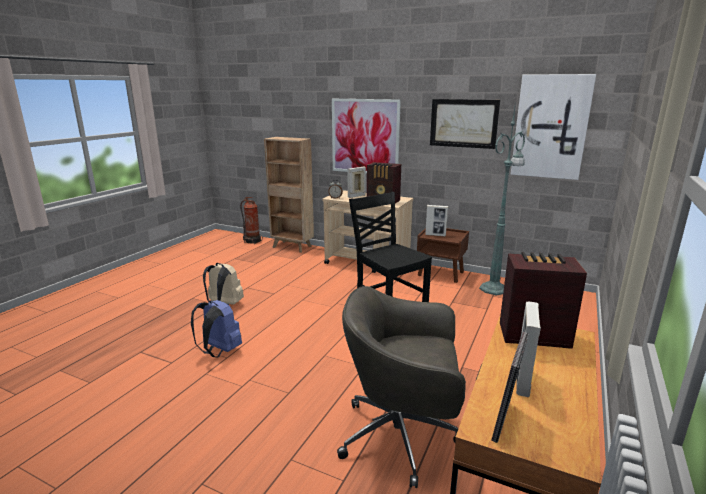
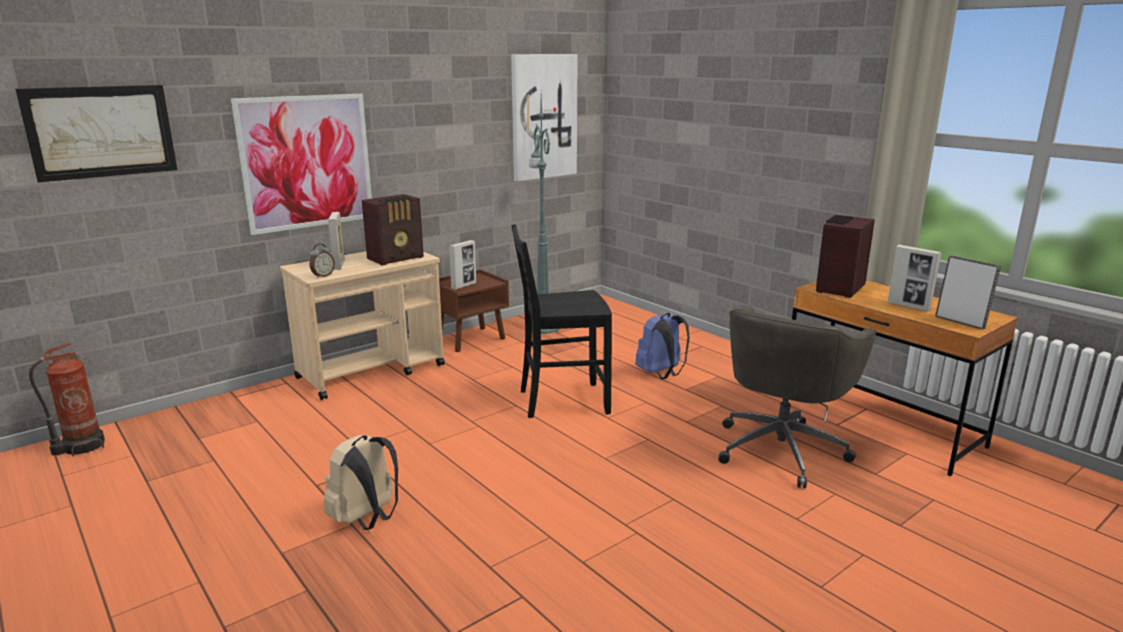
camera: 65 degrees left, 0 degrees up
blue backpack [191,300,242,358] -> blue backpack moved to [635,313,690,379]
brown bookcase [264,137,314,253] -> none
picture [430,99,500,149] -> picture moved to [15,85,177,182]

